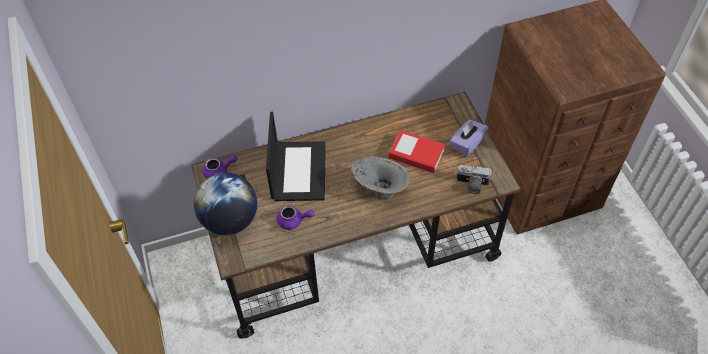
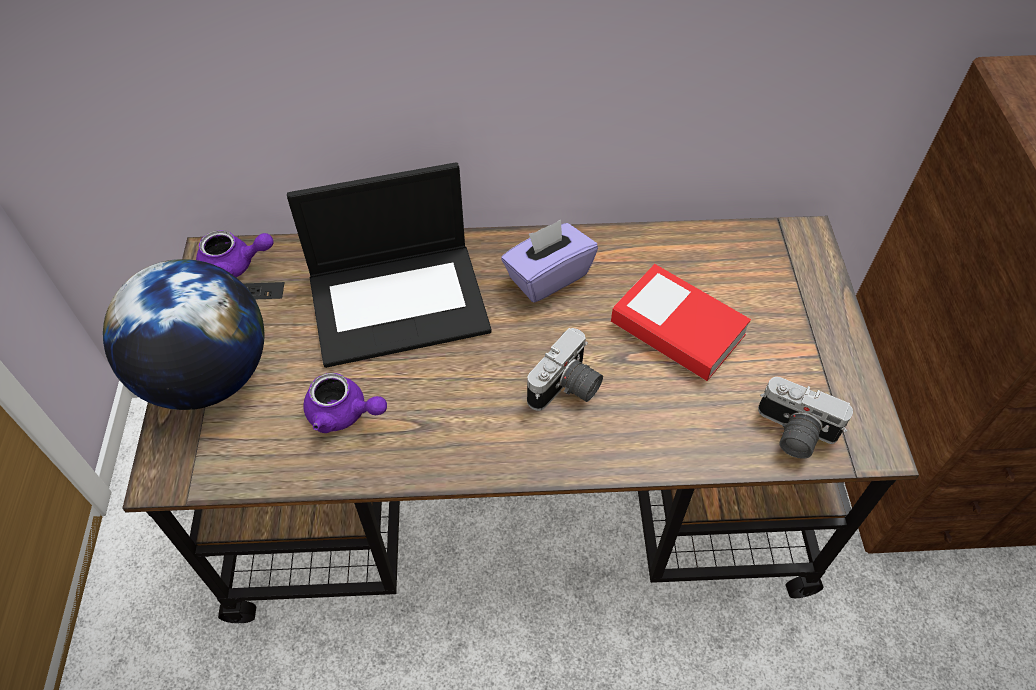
camera: 15 degrees right, 0 degrees up
laptop [266,112,326,201] -> laptop turned 60 degrees clockwise [287,162,491,368]
grey vase [351,156,410,199] -> camera [527,328,603,411]
purple tissue box [450,120,488,157] -> purple tissue box moved to [501,220,598,303]

